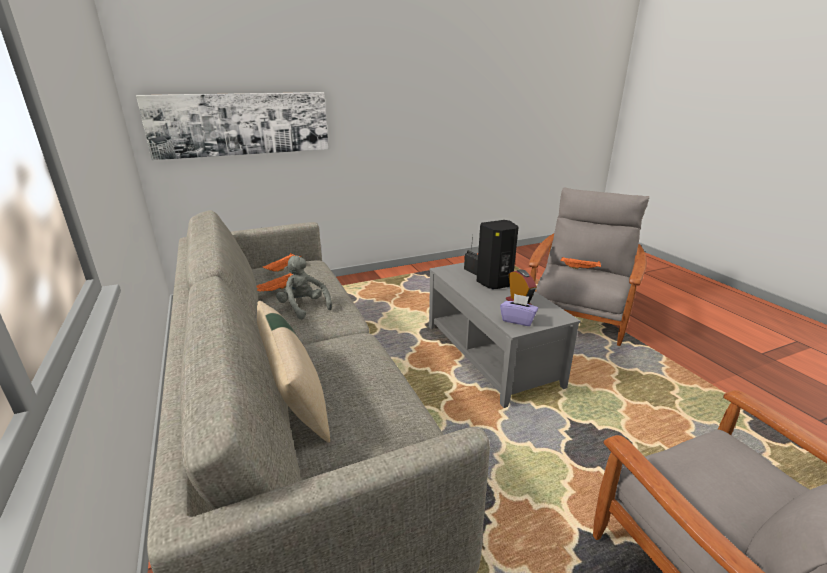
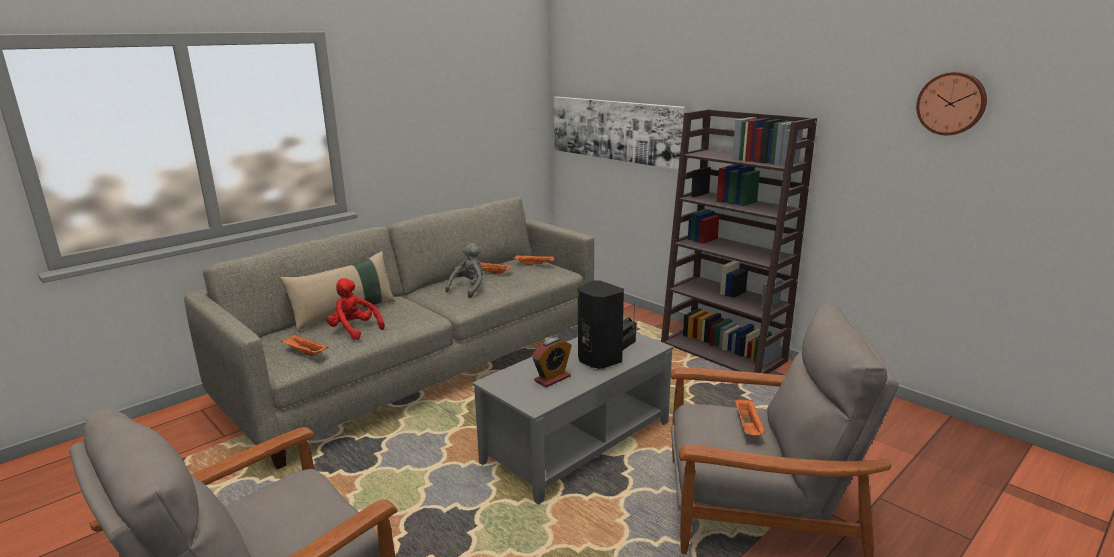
camera: 70 degrees right, 5 degrees down
purple tissue box [500,294,538,326] -> none
none -> orange tray [281,334,328,356]
none -> red plush toy [327,278,385,340]
none -> brown bookcase [661,109,817,374]
none -> wall clock [916,72,987,135]

